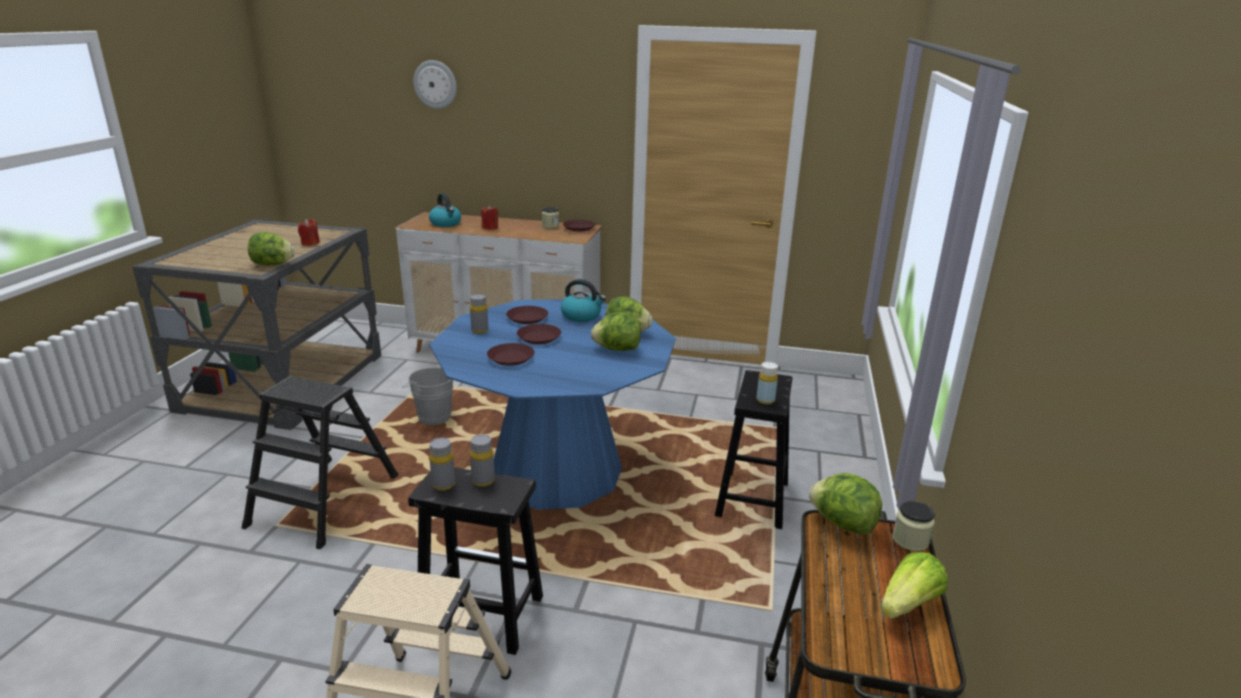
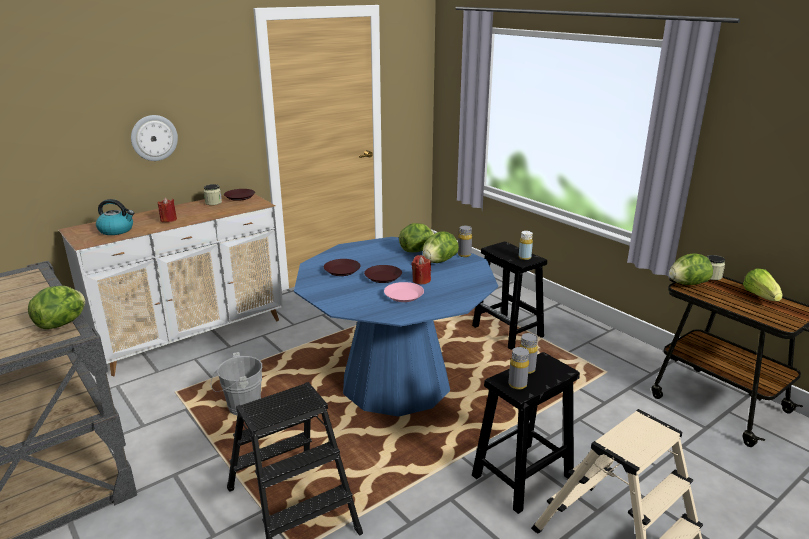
camera: 50 degrees left, 0 degrees up
red candle [298,219,320,246] -> red candle moved to [411,255,431,285]
wall clock [413,60,457,109] -> wall clock moved to [131,115,178,161]
grey bottle [470,294,488,334] -> grey bottle moved to [458,226,472,257]
brown plate [487,343,535,366] -> pink plate [384,282,424,302]
kettle [561,279,606,322] -> none

